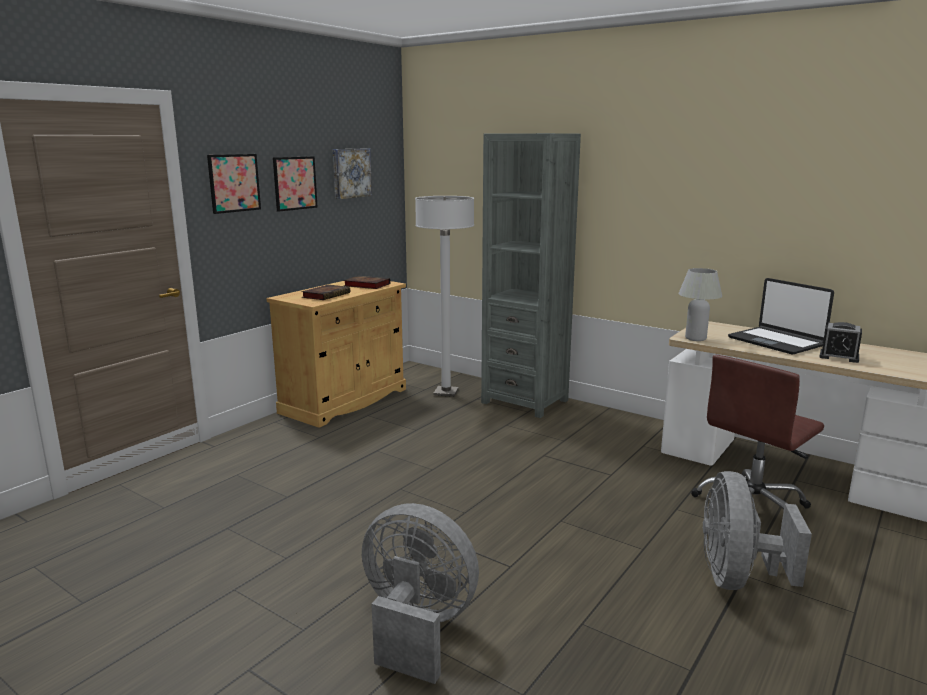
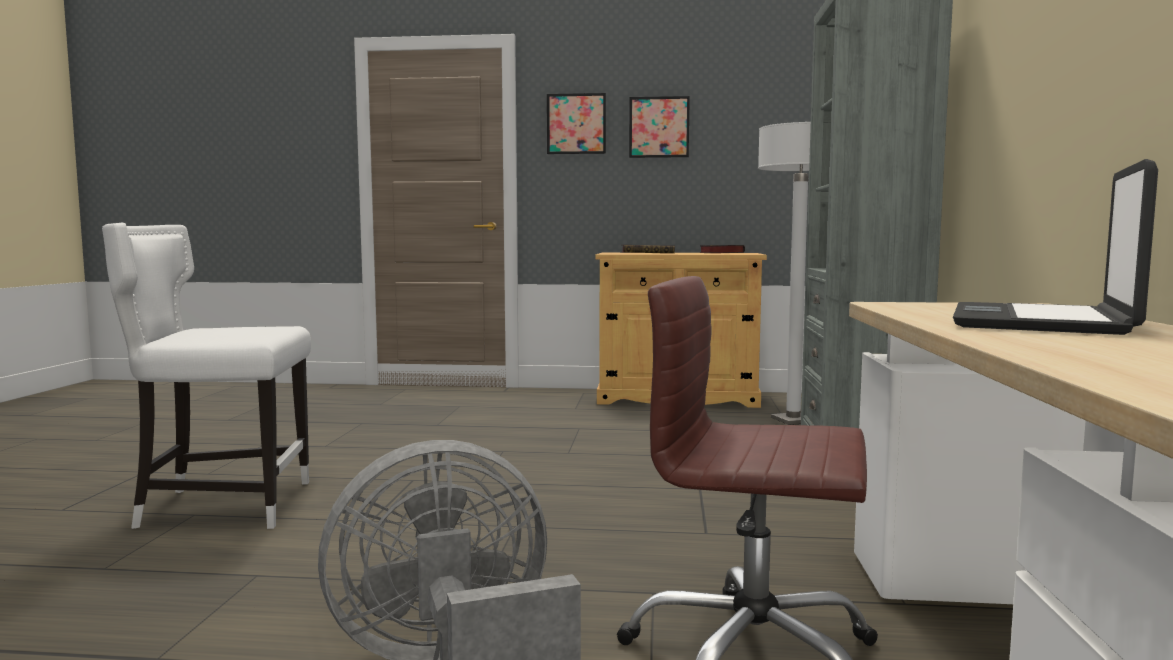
camera: 60 degrees right, 10 degrees down
picture [333,148,372,199] -> none
grey fan [362,503,479,684] -> white chair [102,223,311,529]
white table lamp [678,268,722,341] -> none
alarm clock [820,322,862,363] -> none

